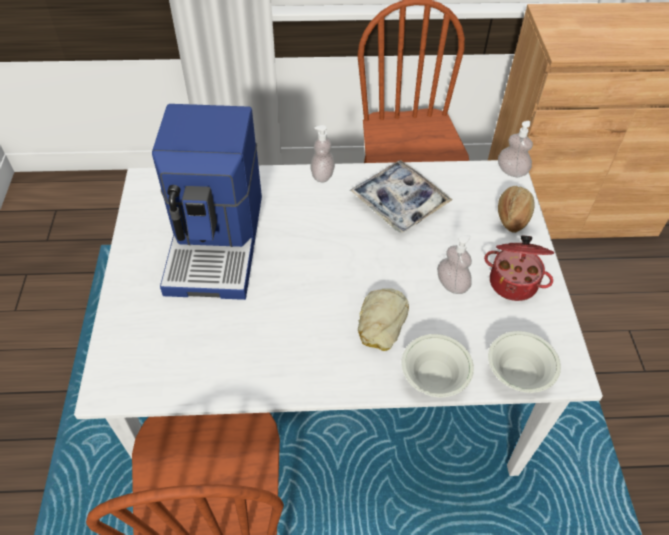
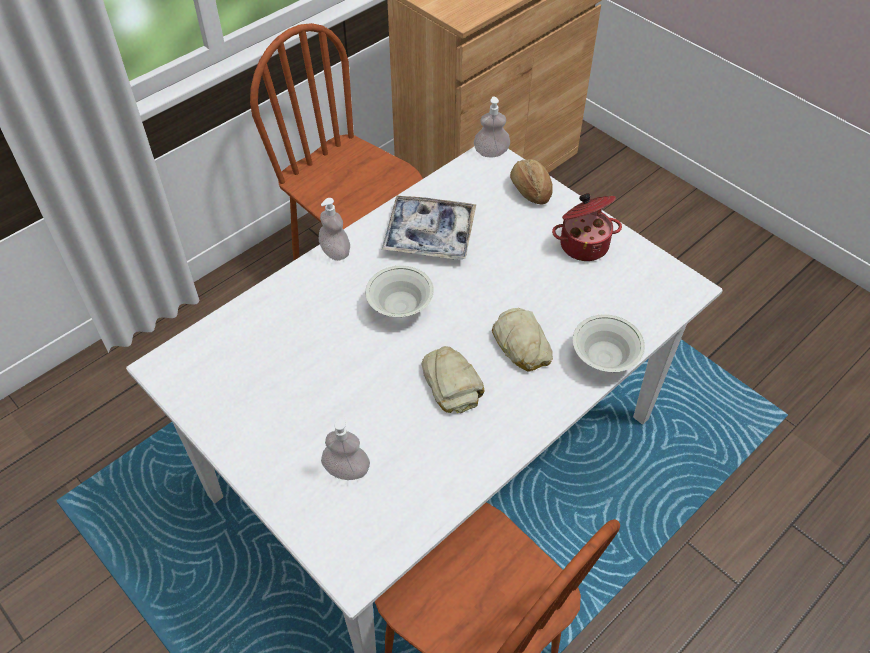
camera: 40 degrees left, 0 degrees up
coffee machine [152,104,262,300] -> none
soap dispenser [437,235,472,294] -> soap dispenser moved to [321,416,370,480]
white bowl [488,331,561,393] -> white bowl moved to [365,266,434,317]
none -> bread [421,346,485,413]

